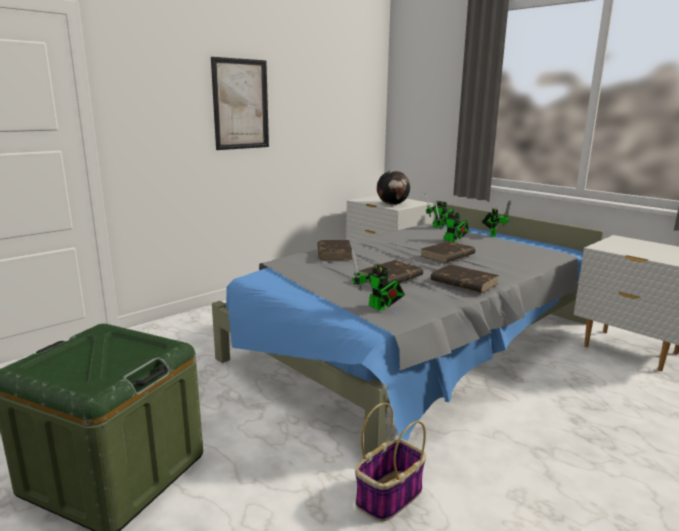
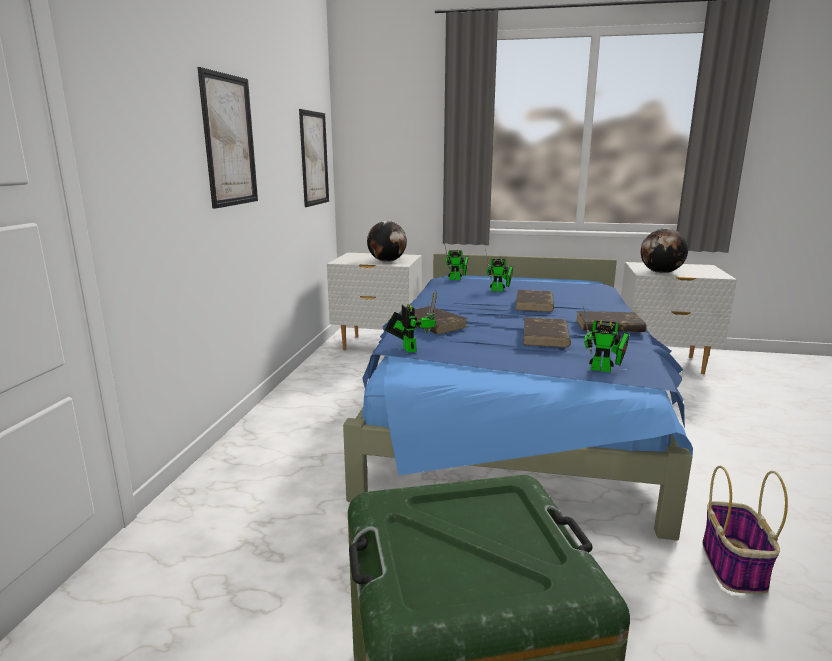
camera: 35 degrees left, 0 degrees up
grey bed [212,204,604,455] -> blue bed [343,253,693,540]
toy robot [482,200,511,237] -> toy robot moved to [385,290,437,353]
none -> picture [299,109,329,207]
none -> globe [641,228,688,273]

